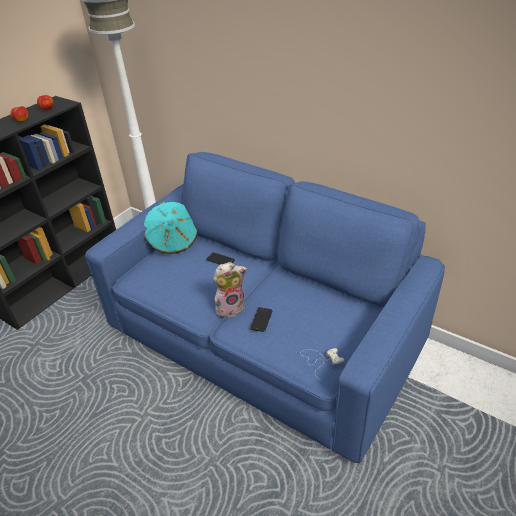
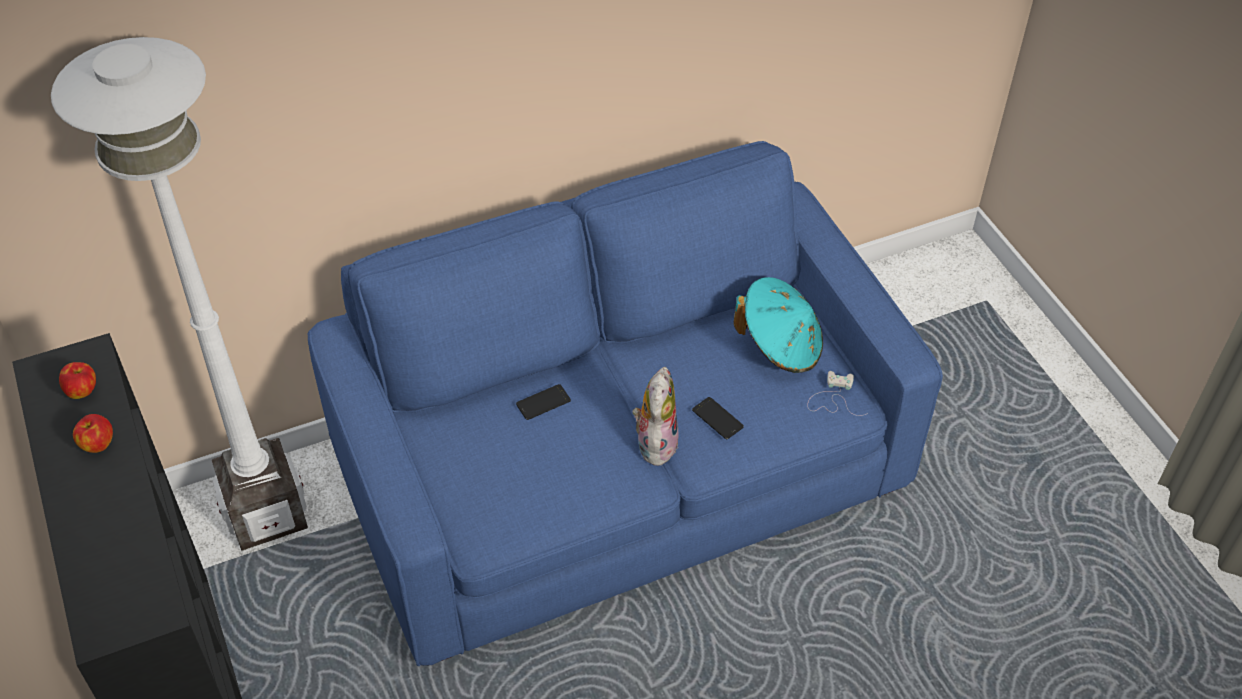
camera: 60 degrees left, 10 degrees up
turquoise hat [144,202,198,254] -> turquoise hat moved to [733,277,823,373]

